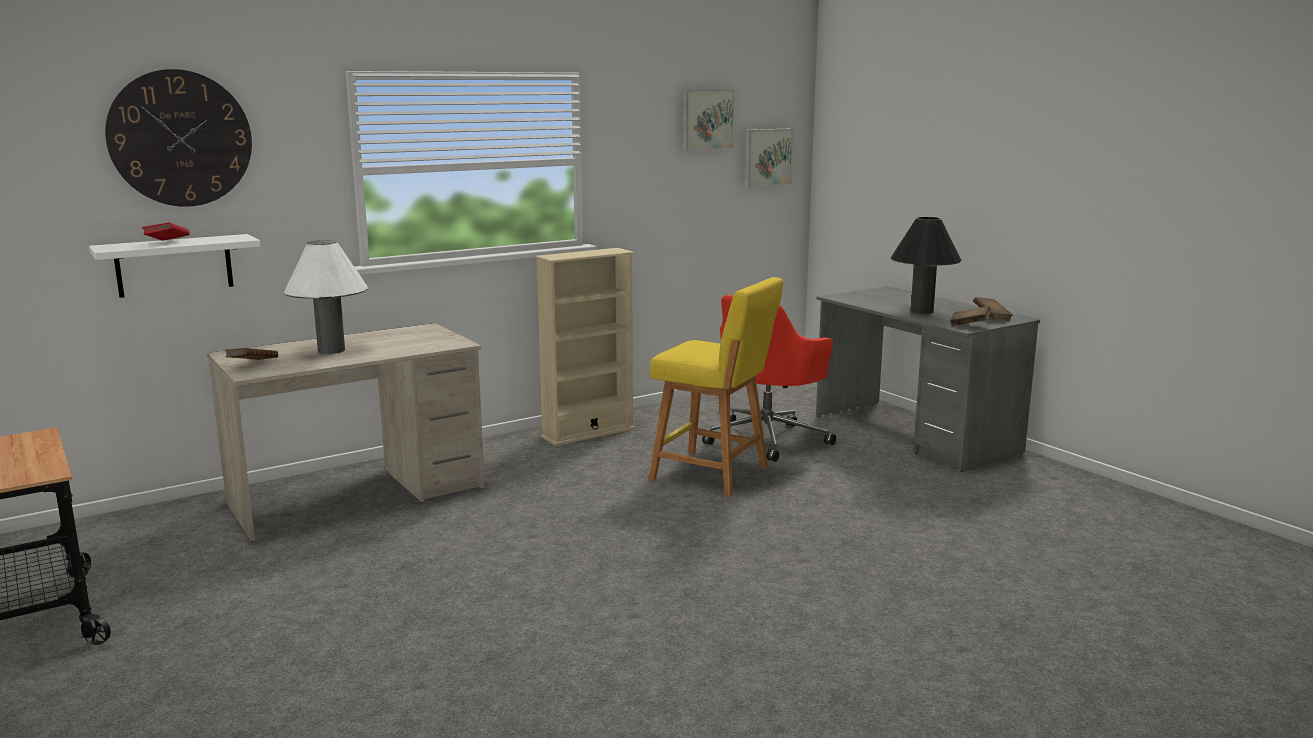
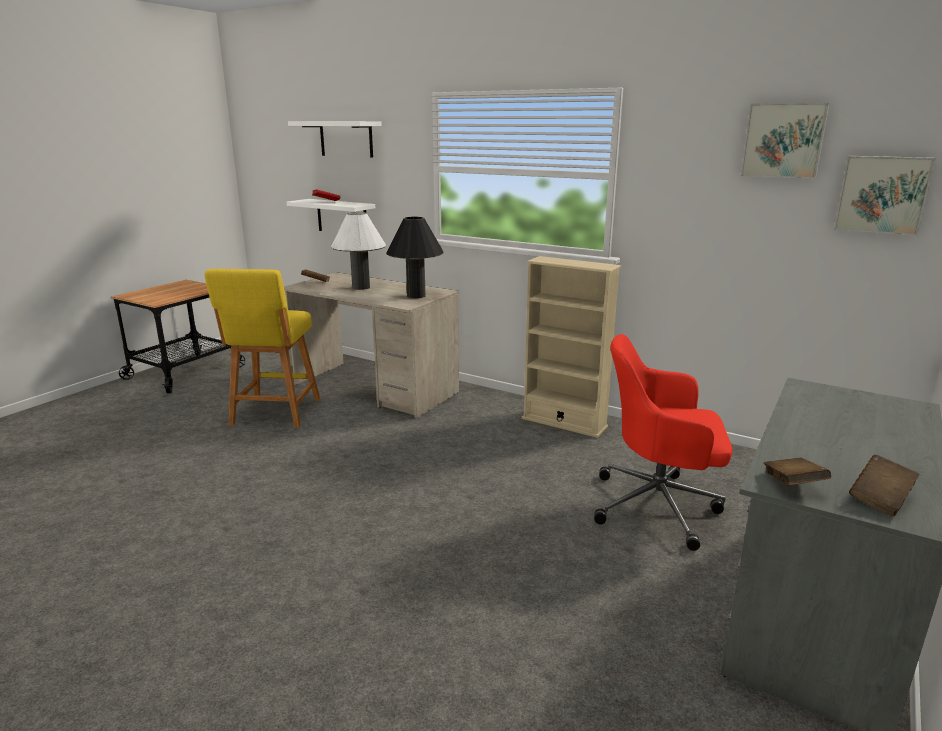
camera: 65 degrees right, 5 degrees up
wall clock [105,69,252,207] -> white shelf [288,121,382,158]
yellow stool [648,277,783,497] -> yellow stool moved to [205,269,320,428]
black table lamp [891,217,961,314] -> black table lamp moved to [386,217,443,299]

